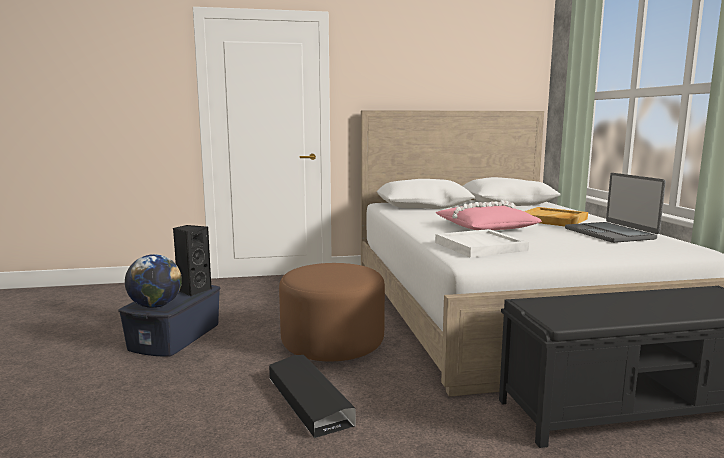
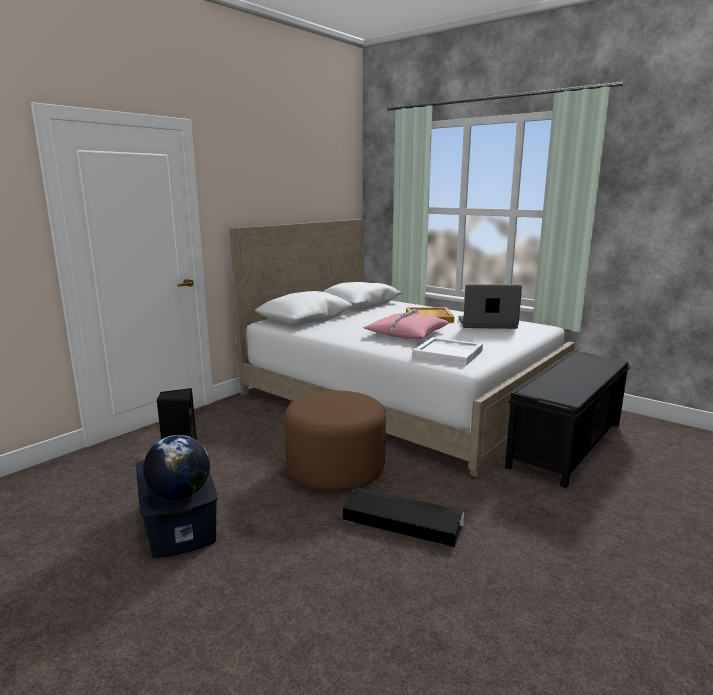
camera: 40 degrees left, 5 degrees up
laptop [565,173,666,243] -> laptop turned 150 degrees clockwise [458,284,522,329]

